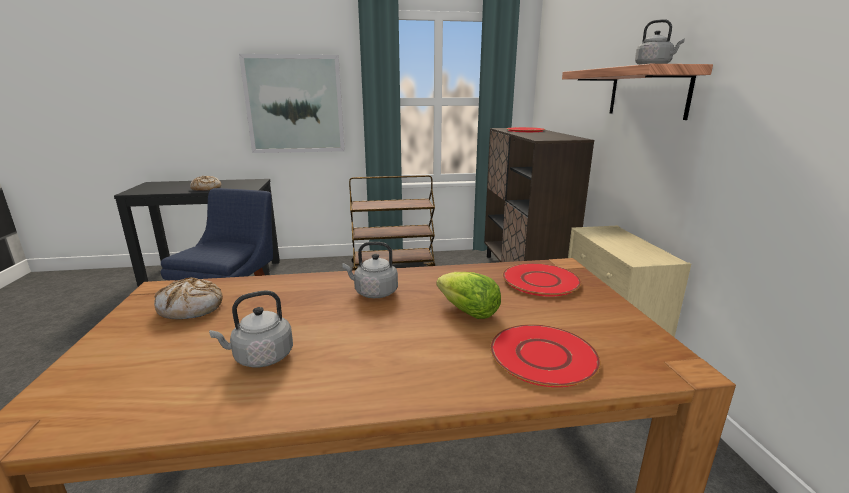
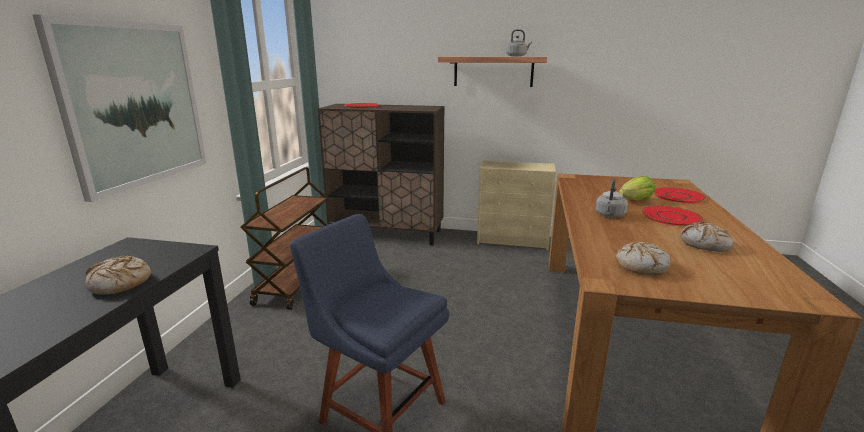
camera: 70 degrees left, 0 degrees up
grey kettle [209,290,293,368] -> bread [680,222,733,252]
red plate [502,263,581,297] -> red plate moved to [642,206,703,226]

